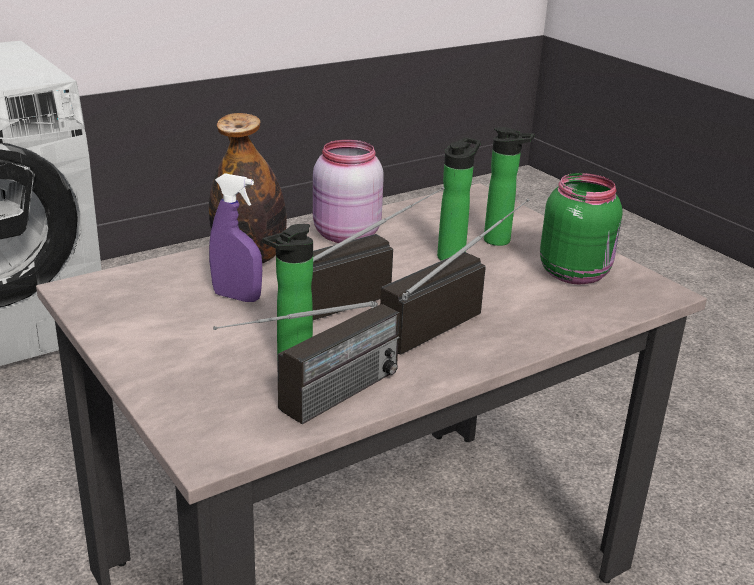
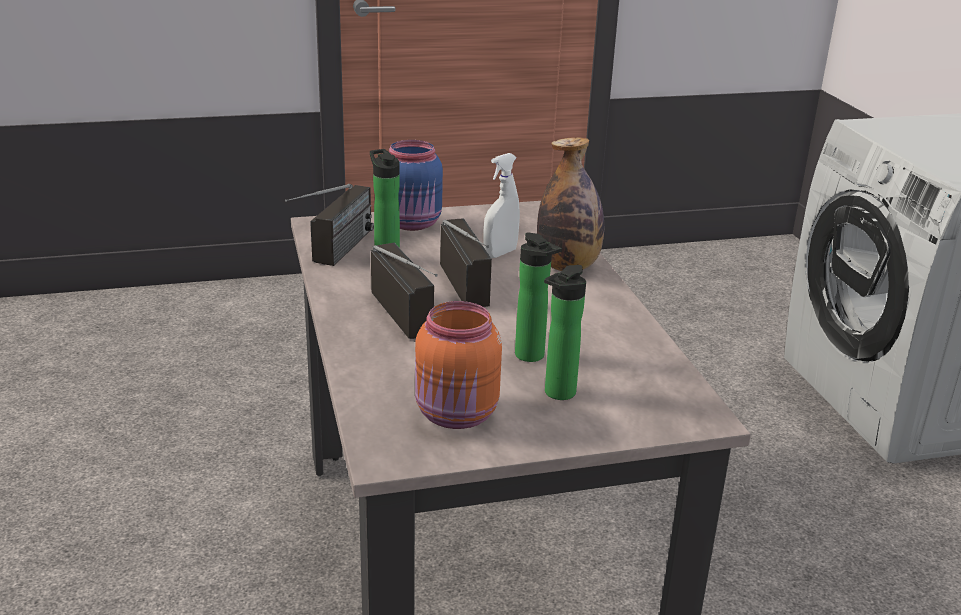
camera: 110 degrees right, 0 degrees up
purple spray bottle [209,173,262,302] -> white spray bottle [483,153,520,258]
radio [213,301,400,424] -> radio turned 135 degrees counterclockwise [285,184,374,266]
pink jar [313,140,384,243] -> none
green jar [540,173,623,284] -> orange jar [415,301,502,429]
none -> blue jar [389,140,443,231]

